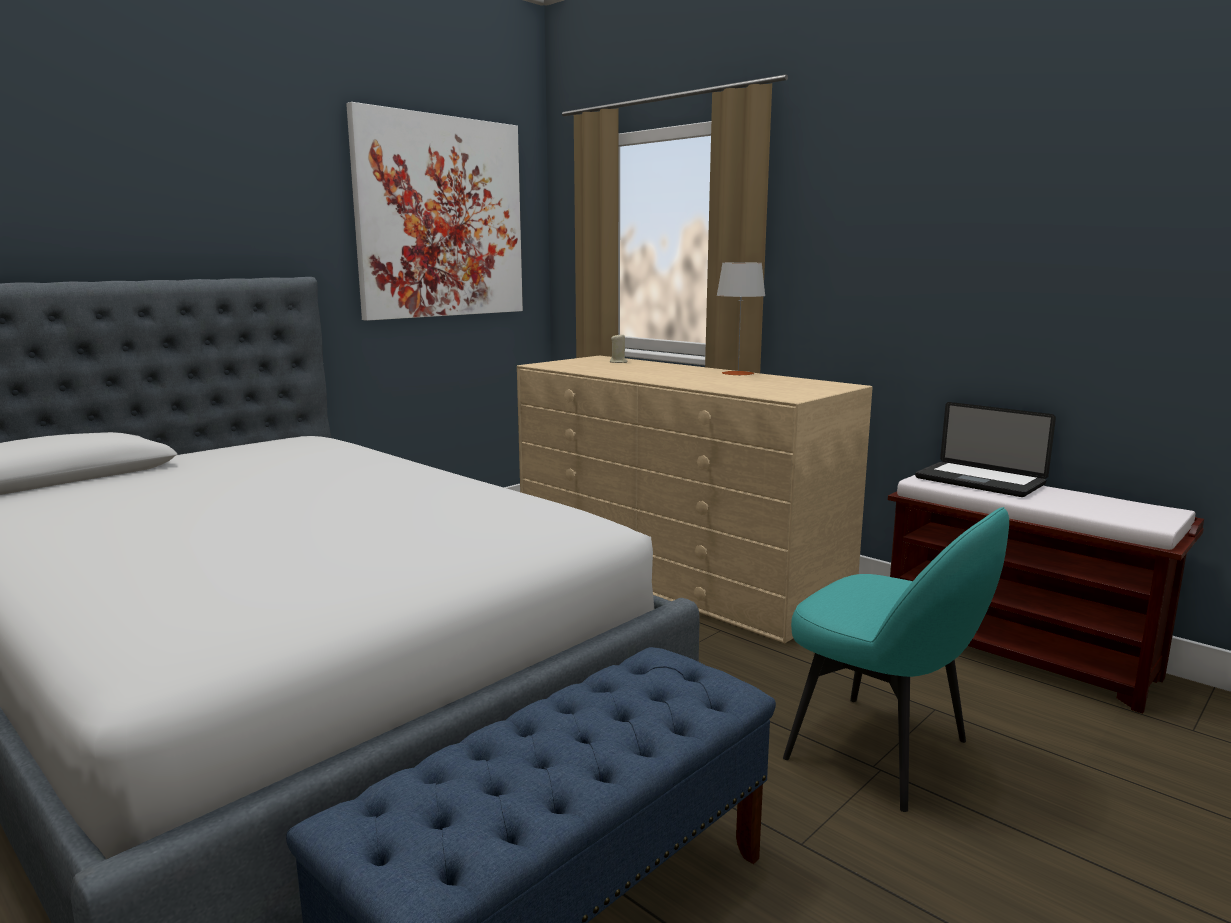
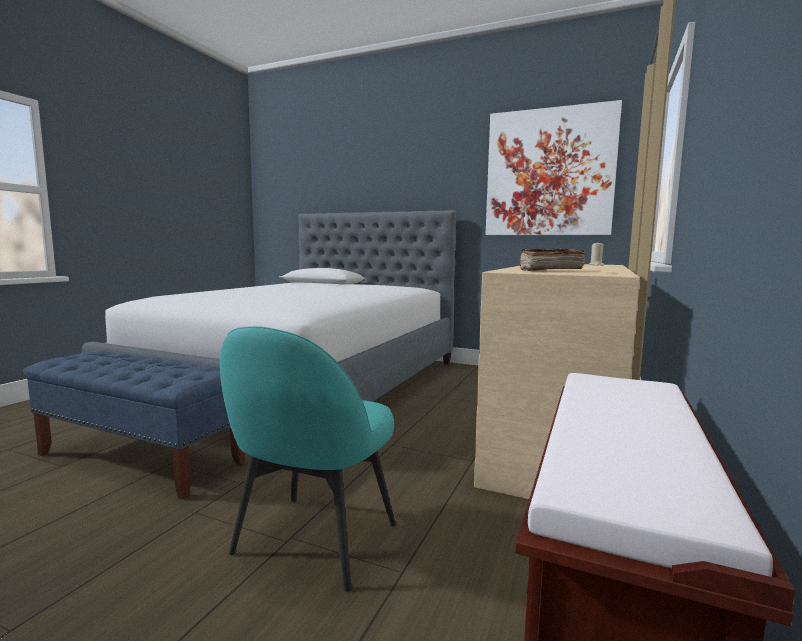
camera: 70 degrees right, 5 degrees down
grey table lamp [717,263,765,376] -> none
laptop [915,402,1056,497] -> none
none -> brown book [520,248,585,271]

